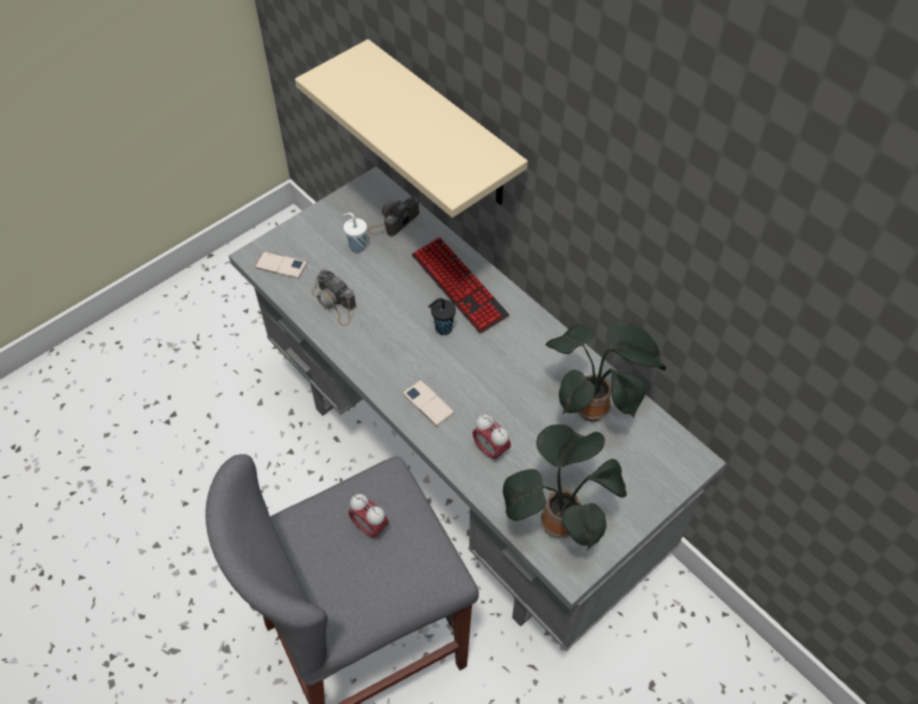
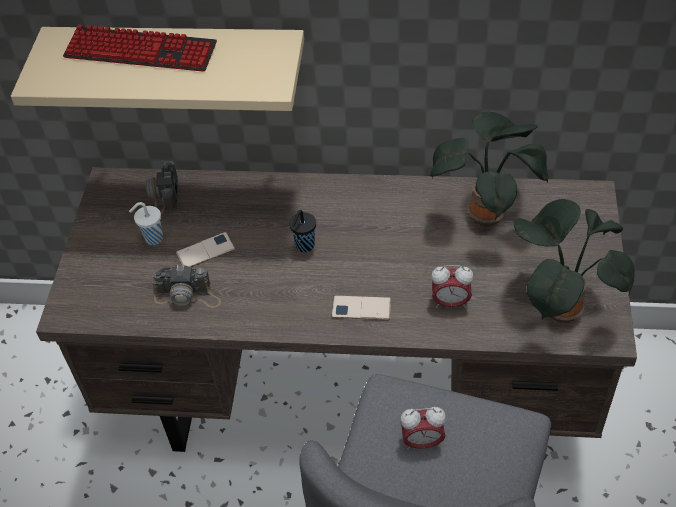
camera: 40 degrees left, 5 degrees down
grey desk [229,166,726,651] -> brown desk [36,167,637,452]
phone [255,251,307,278] -> phone moved to [176,232,235,267]
keyboard [412,237,509,334] -> keyboard moved to [63,24,217,72]

